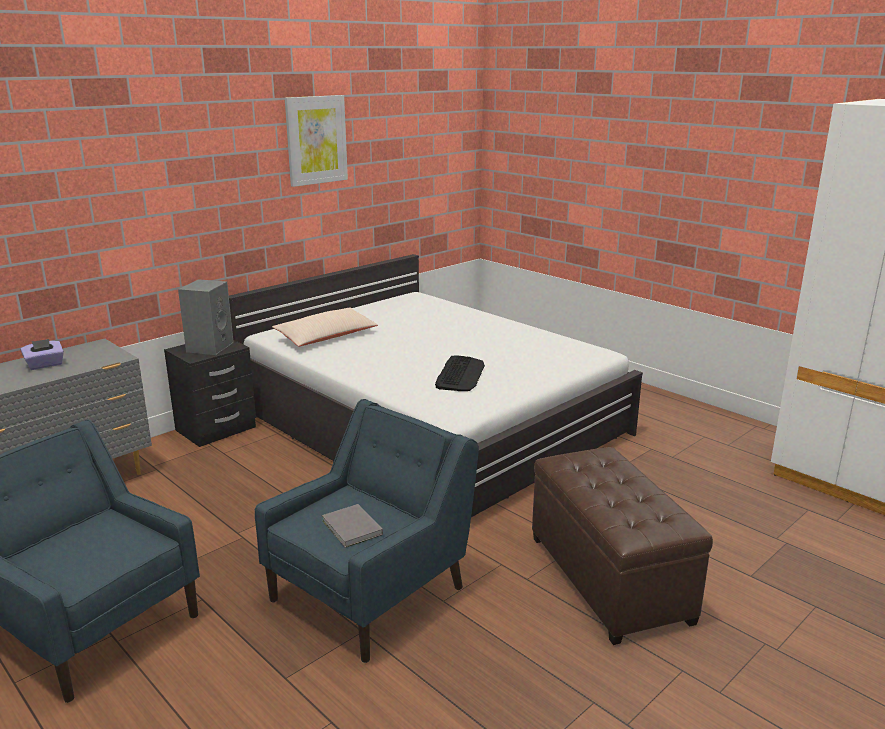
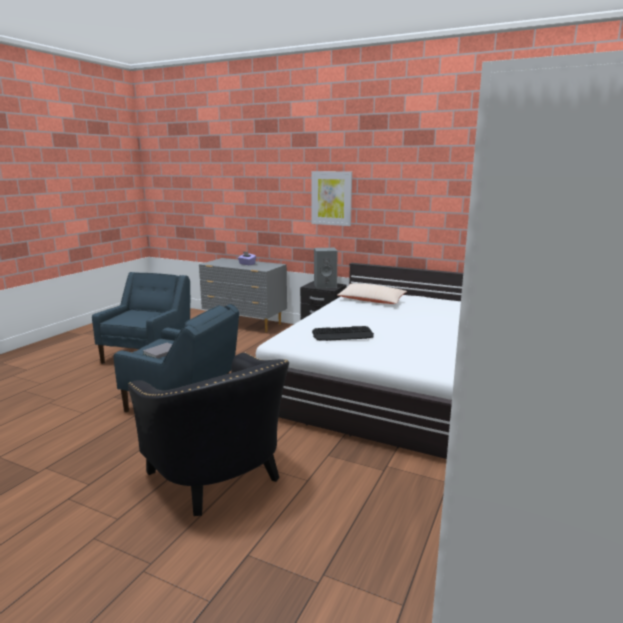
camera: 70 degrees right, 5 degrees down
picture [285,95,348,187] -> picture moved to [312,171,352,226]
brown ottoman [532,447,713,645] -> black armchair [128,352,289,516]

